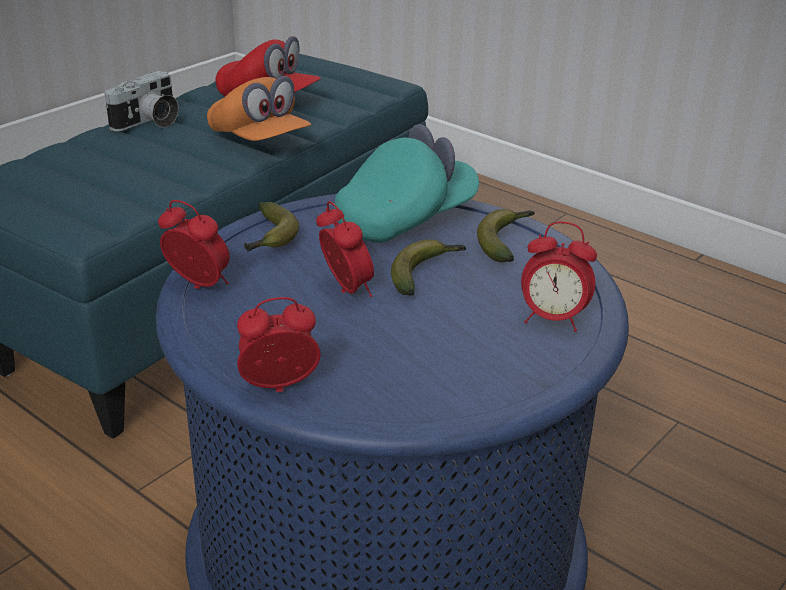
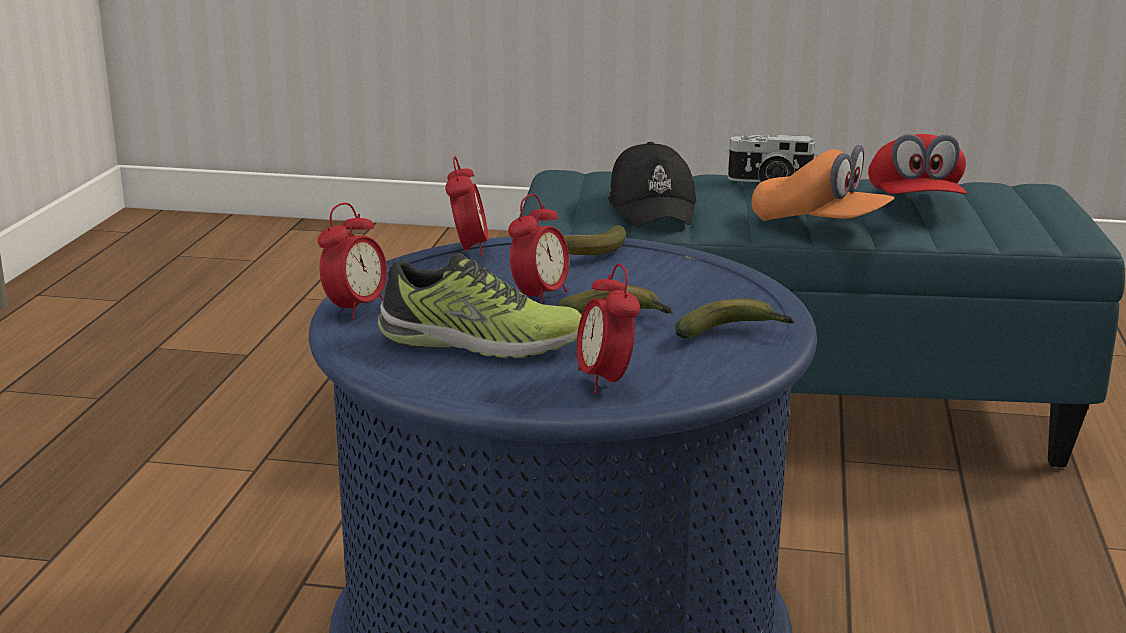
camera: 60 degrees right, 10 degrees down
orange cap [207,76,311,141] -> orange cap turned 75 degrees counterclockwise [752,145,895,221]
alarm clock [237,297,320,392] -> alarm clock turned 75 degrees clockwise [318,203,387,319]
turquoise cap [334,124,479,243] -> none
none -> shoe [378,253,582,358]
none -> black cap [608,142,697,227]

